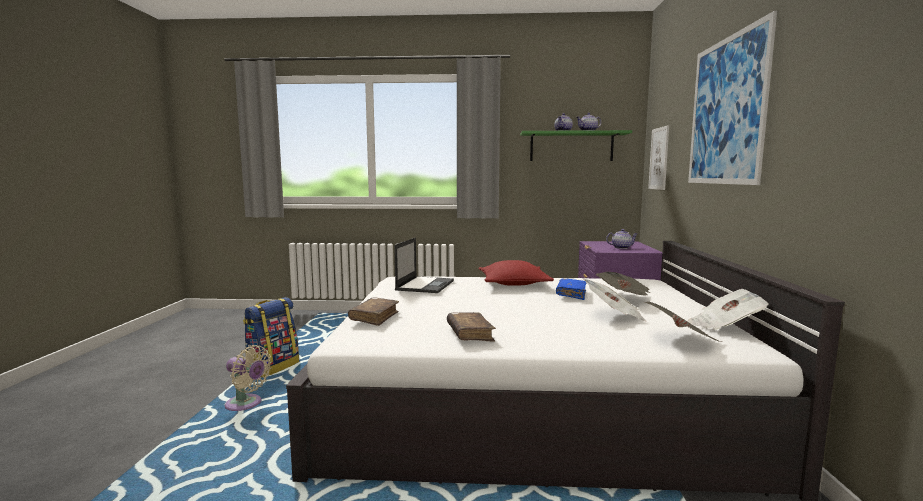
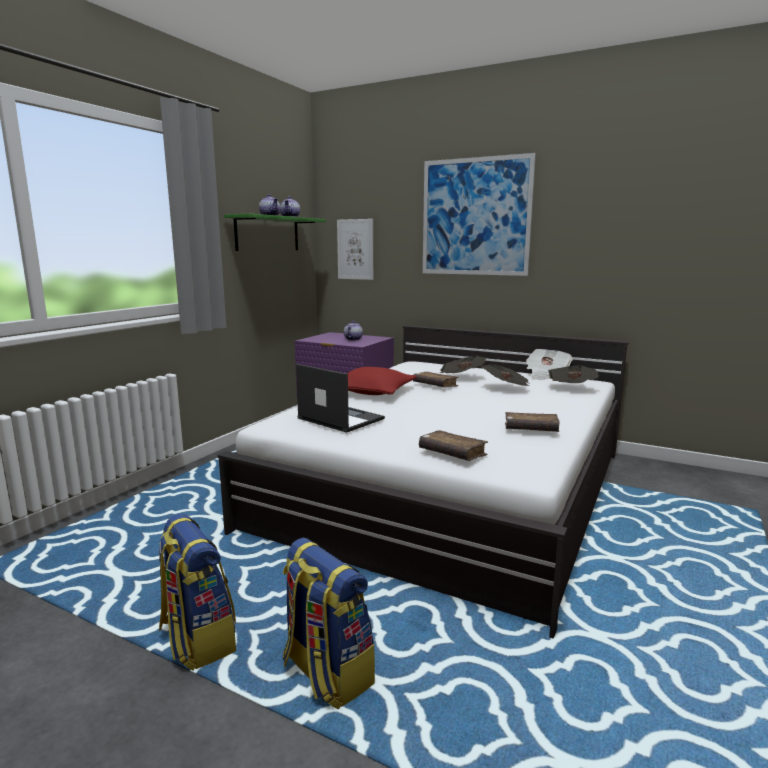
camera: 65 degrees left, 5 degrees up
beige fan [225,345,272,411] -> backpack [283,538,375,709]
blue book [556,278,586,300] -> brown book [413,372,459,388]

